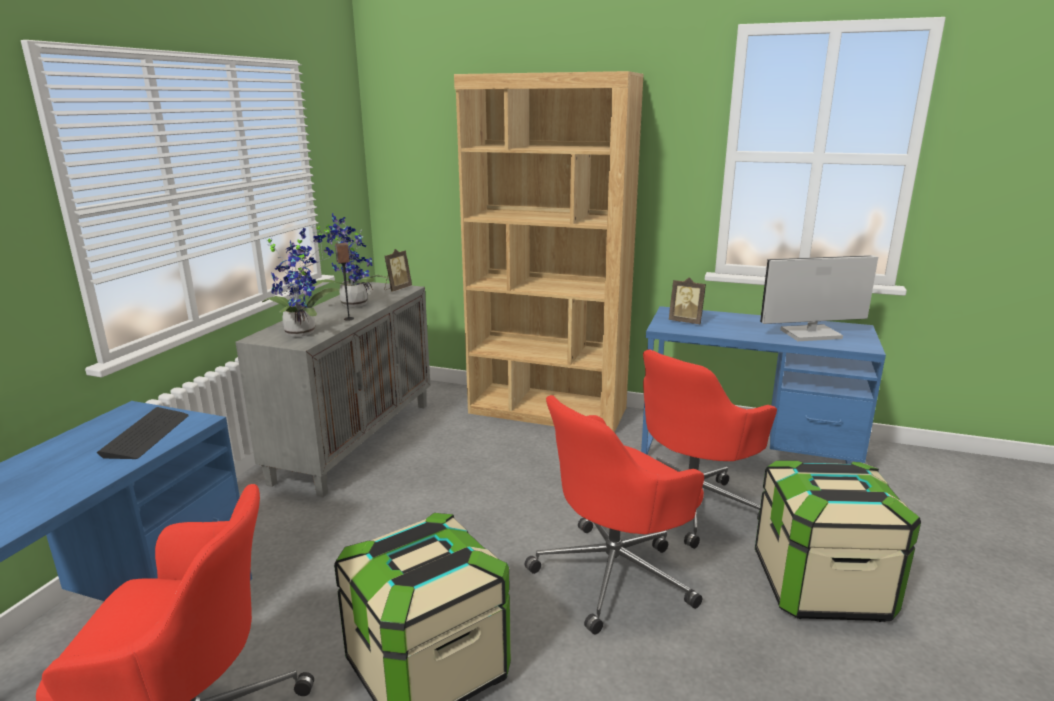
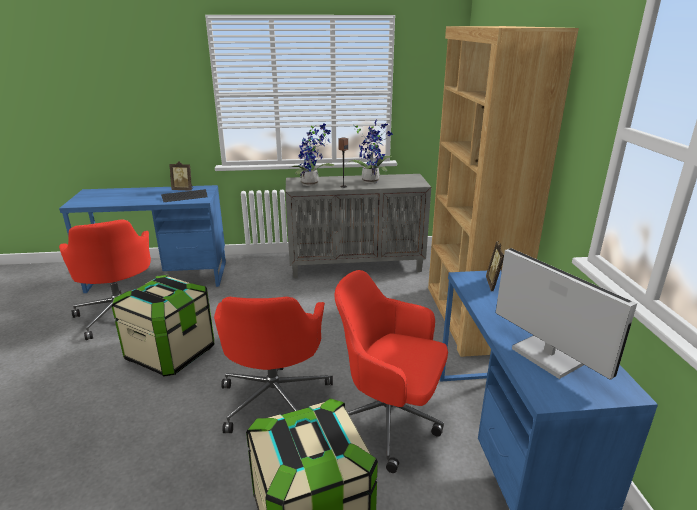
camera: 65 degrees right, 5 degrees up
picture frame [384,249,412,292] -> picture frame moved to [169,161,193,191]
red office chair [525,395,704,635] -> red office chair turned 120 degrees counterclockwise [214,297,333,433]

